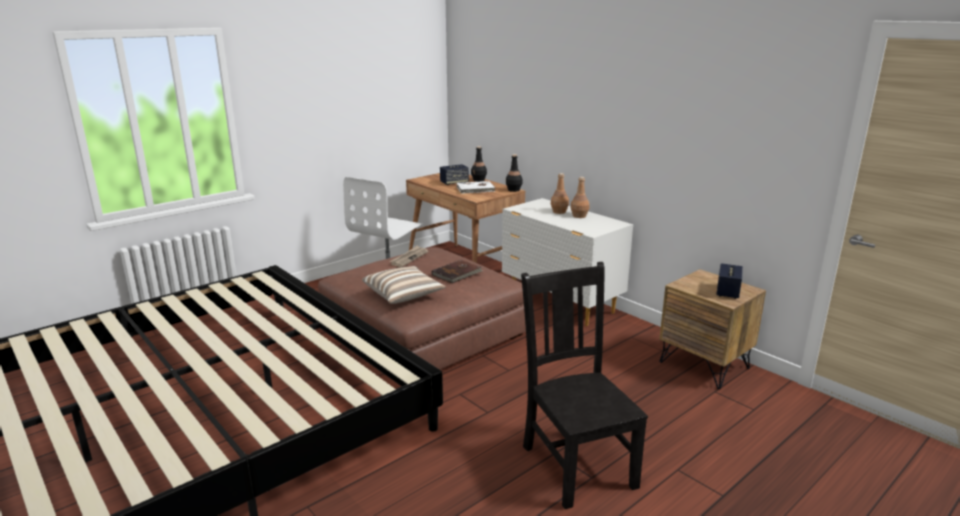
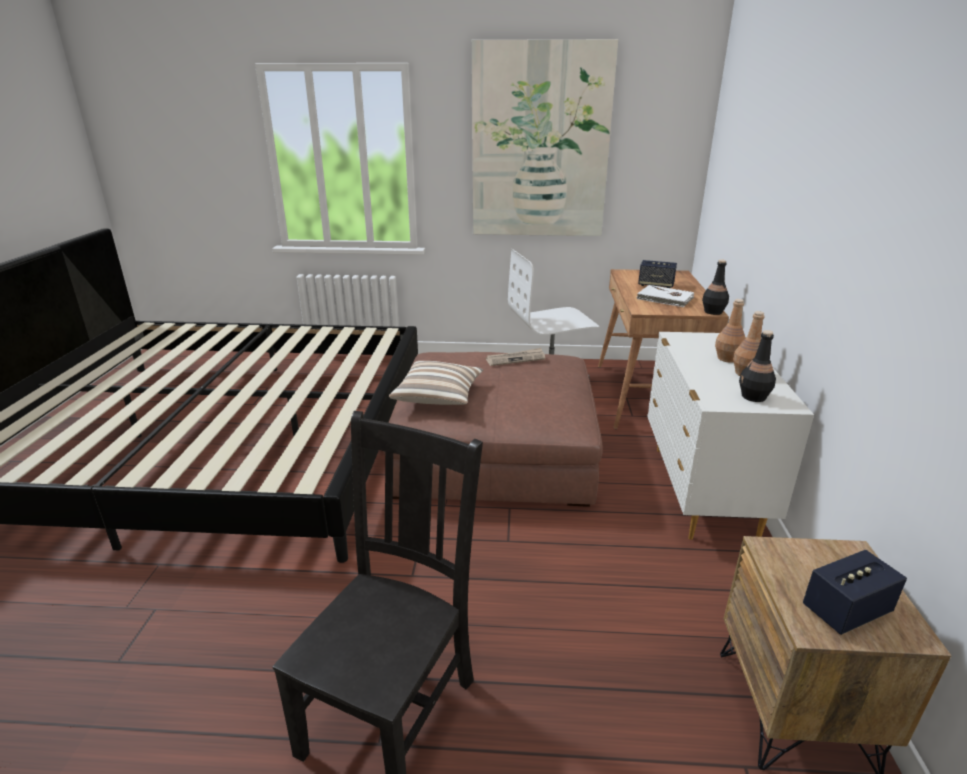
camera: 45 degrees right, 5 degrees up
brown book [432,260,483,283] -> none
black bottle [471,146,487,182] -> black bottle moved to [739,330,776,402]
none -> picture [471,39,619,236]

